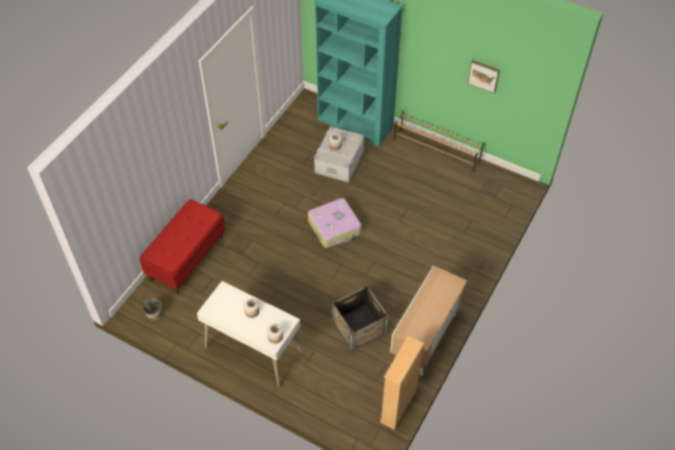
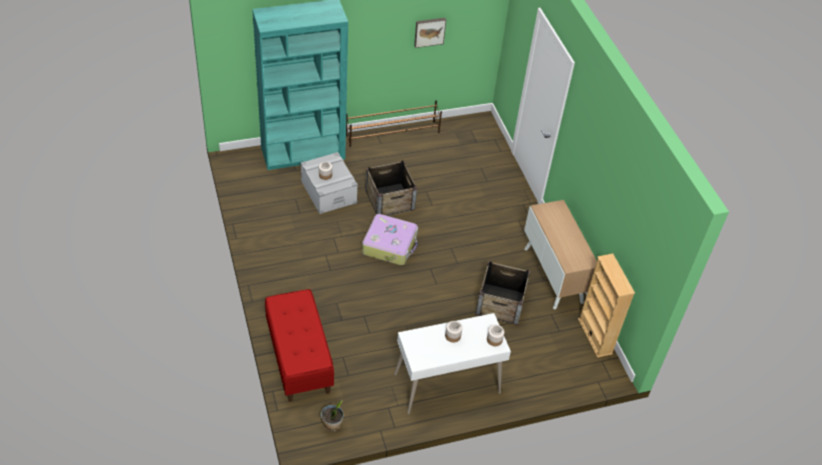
camera: 50 degrees left, 5 degrees down
none -> crate [365,160,417,216]

